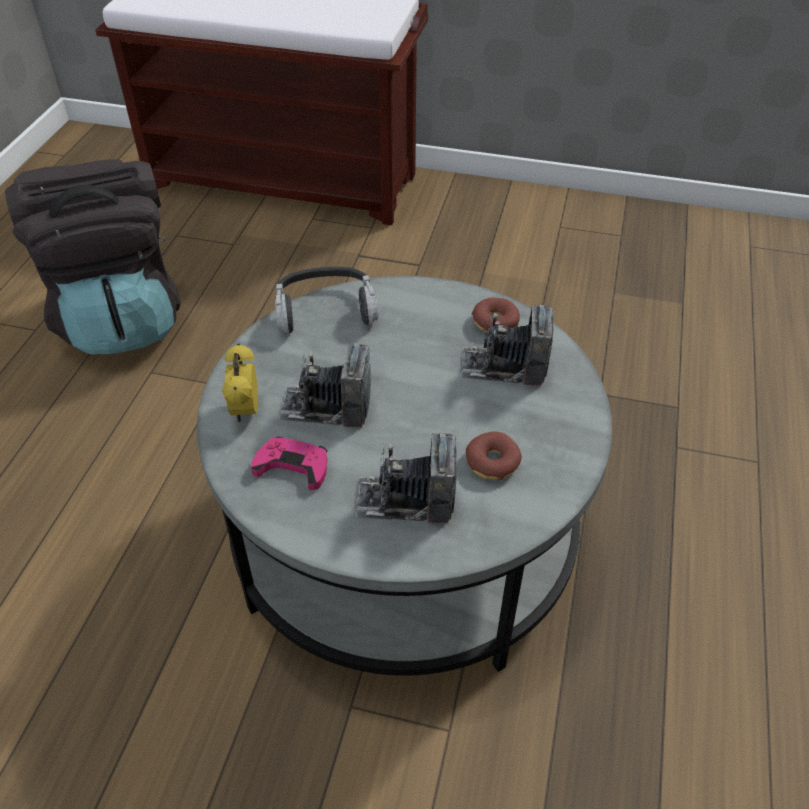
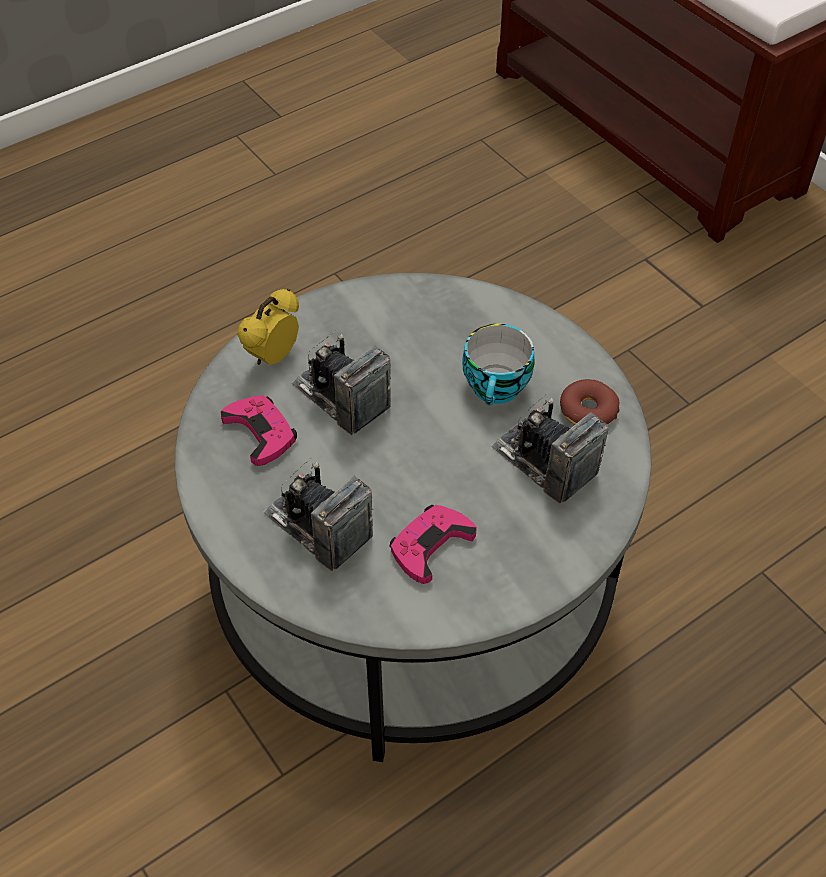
camera: 40 degrees right, 5 degrees up
black backpack [5,159,181,354] -> none
headphones [275,267,378,333] -> none
donut [466,431,522,480] -> pink game controller [389,505,477,584]
none -> cup [463,324,535,406]

